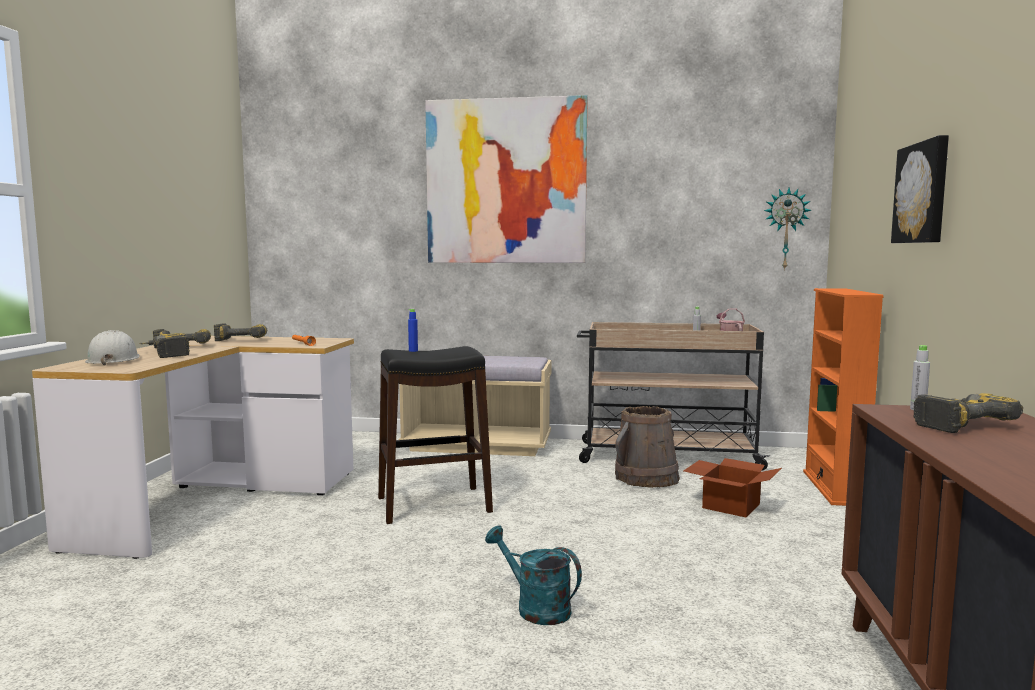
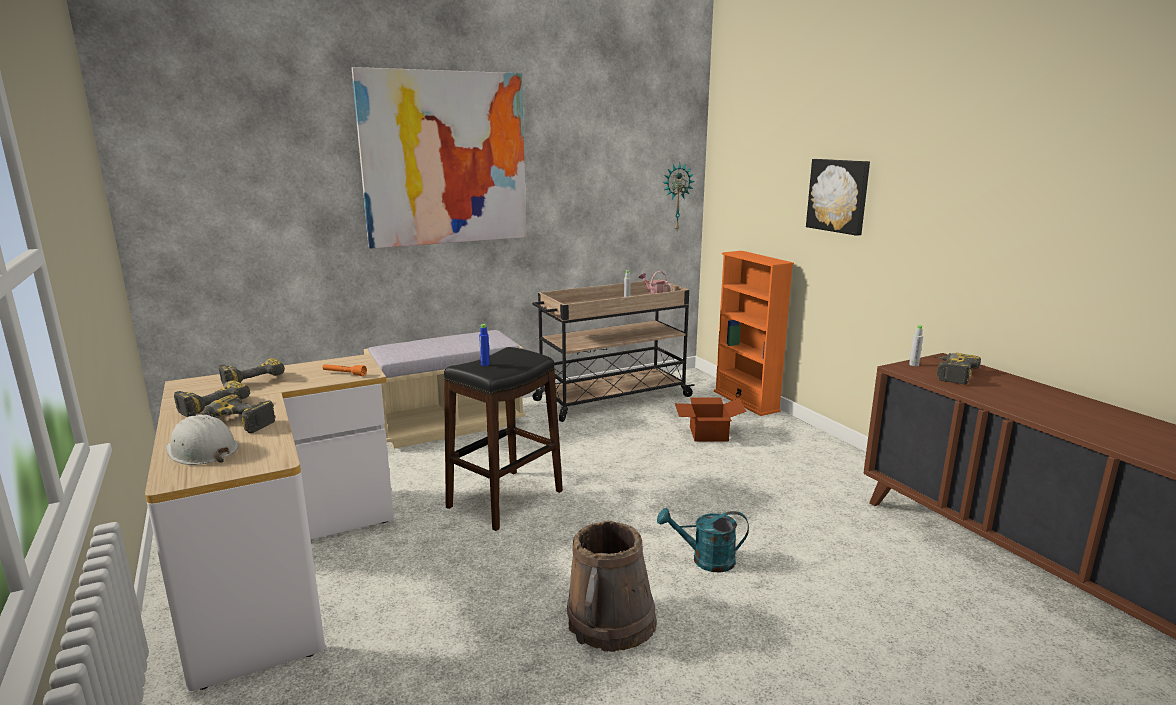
camera: 35 degrees left, 10 degrees up
brown bucket [615,406,680,488] -> brown bucket moved to [567,521,657,652]

